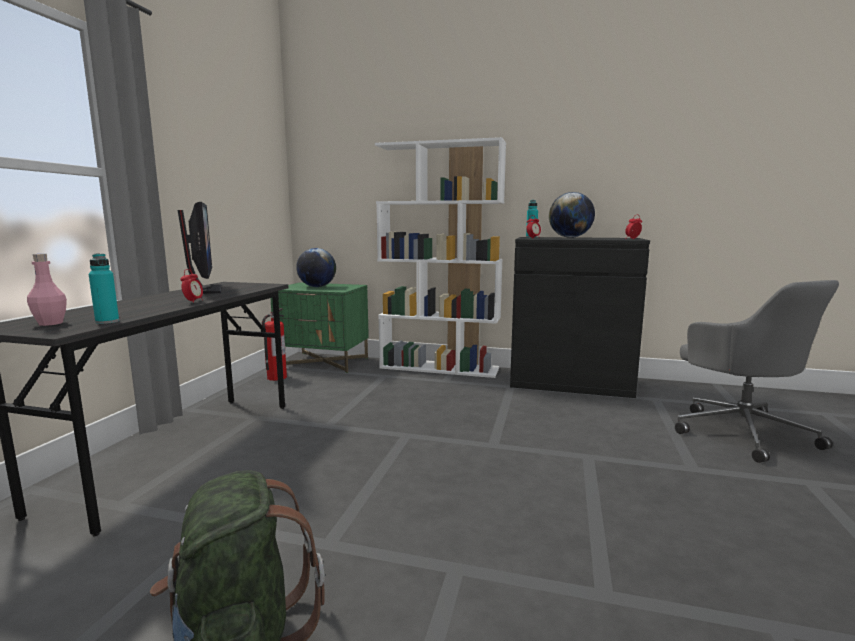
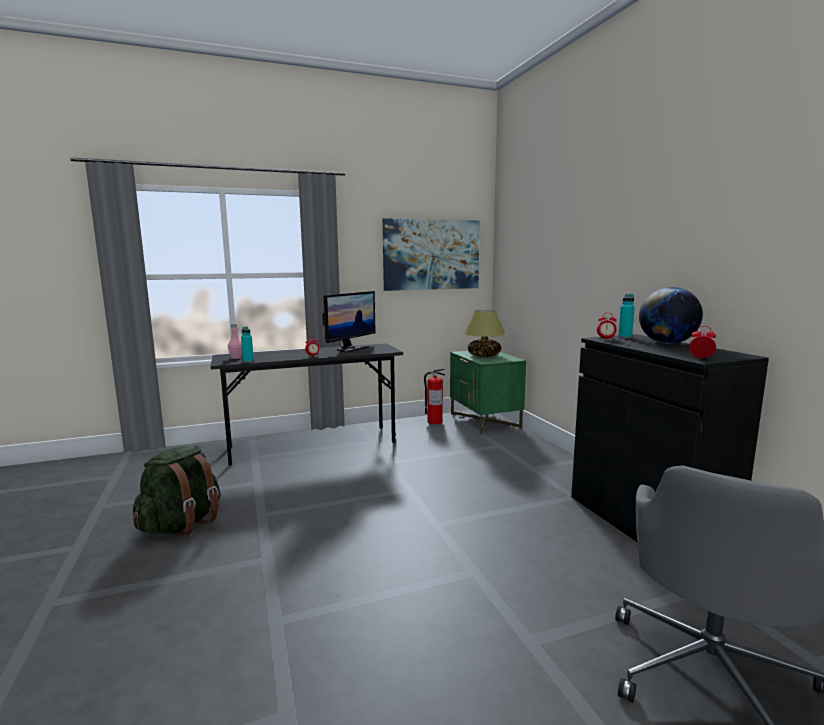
camera: 55 degrees right, 0 degrees up
globe [296,248,336,287] -> table lamp [464,310,506,357]
white bookcase [375,137,506,378] -> none
none -> picture [382,218,480,291]

